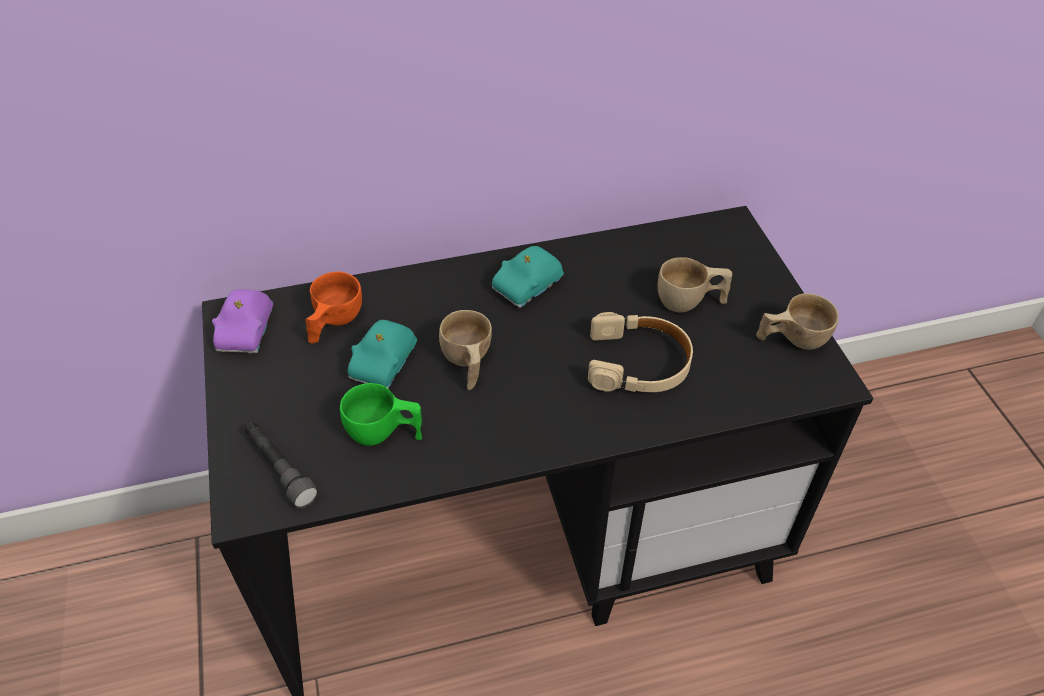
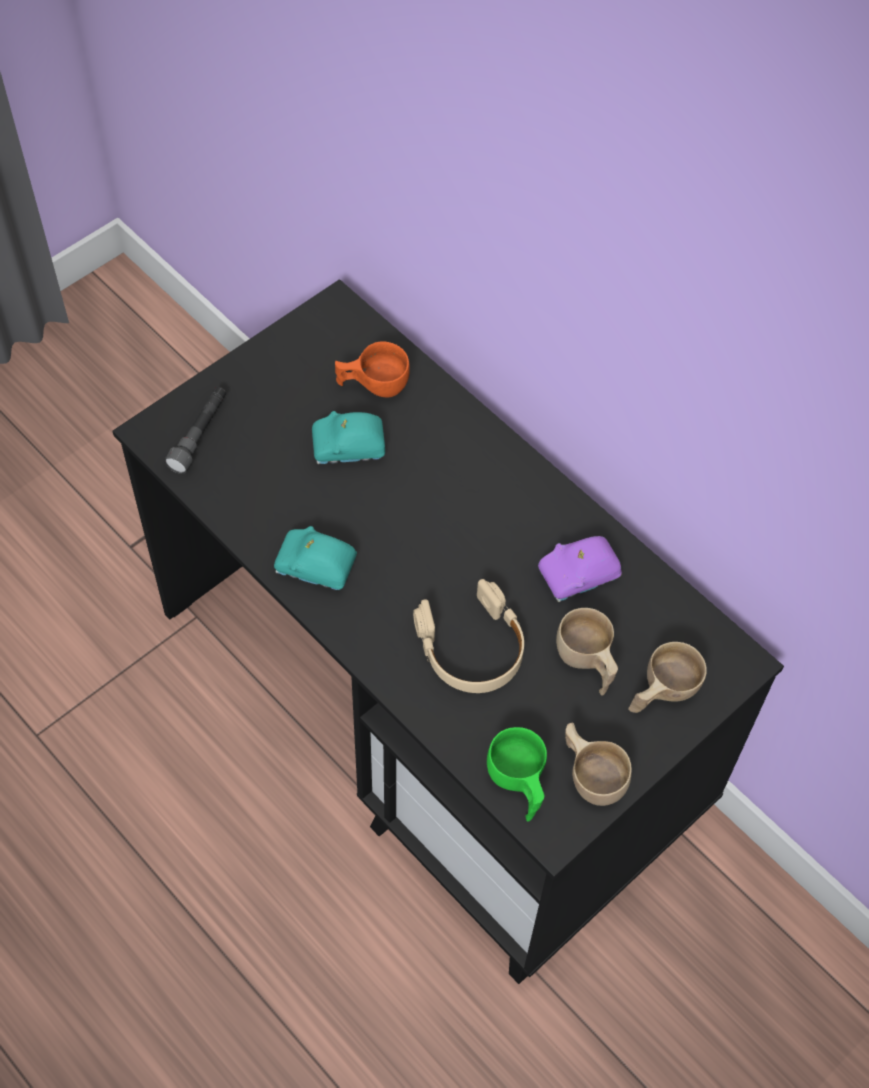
camera: 60 degrees right, 10 degrees up
purple toy car [212,289,273,353] -> purple toy car moved to [538,536,622,602]
green cup [340,383,422,446] -> green cup moved to [487,727,547,822]
beige cup [439,310,492,390] -> beige cup moved to [628,642,707,713]
turquoise toy car [492,246,564,308] -> turquoise toy car moved to [274,526,357,590]

